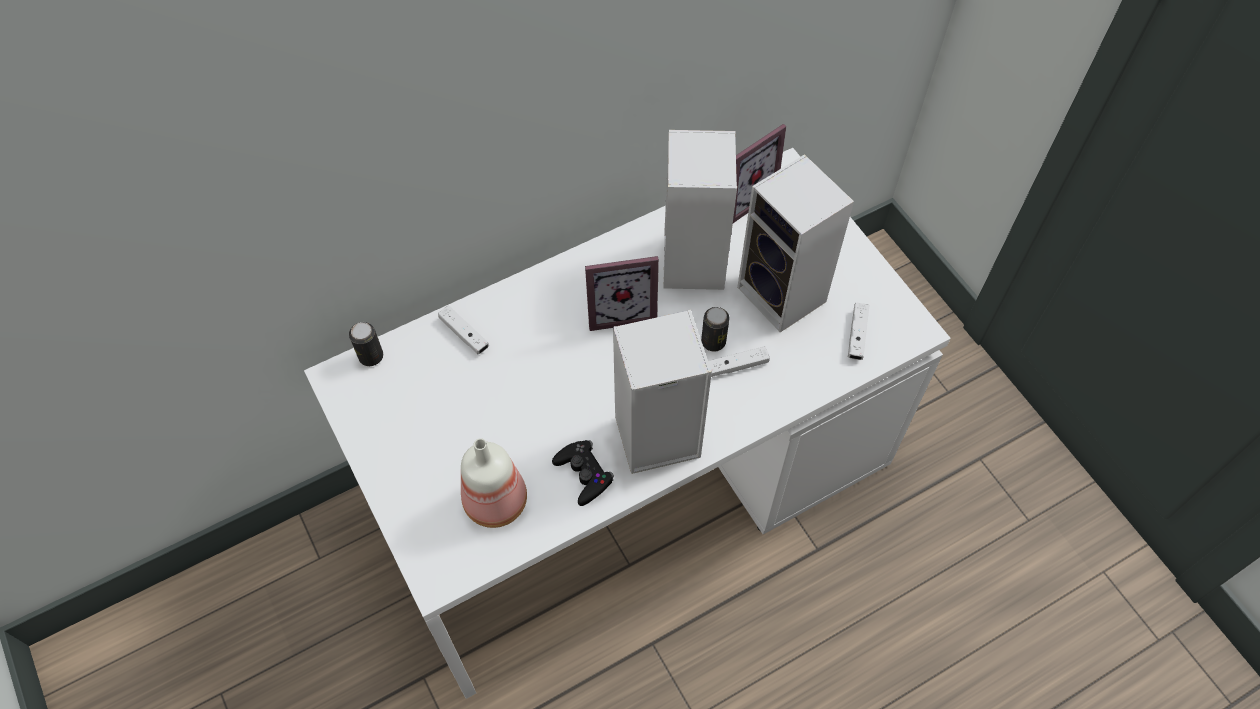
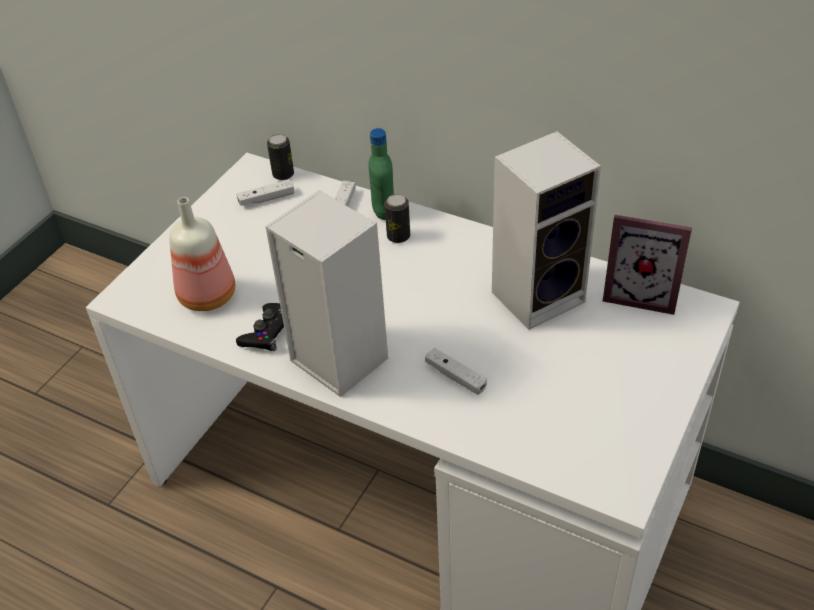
camera: 60 degrees right, 15 degrees down
picture frame [585,256,659,331] -> none
can [701,307,729,351] -> can moved to [384,194,410,243]
speaker [737,154,854,332] -> none
white game controller [848,303,870,360] -> white game controller moved to [237,179,294,206]
none -> green bottle [369,128,394,220]

